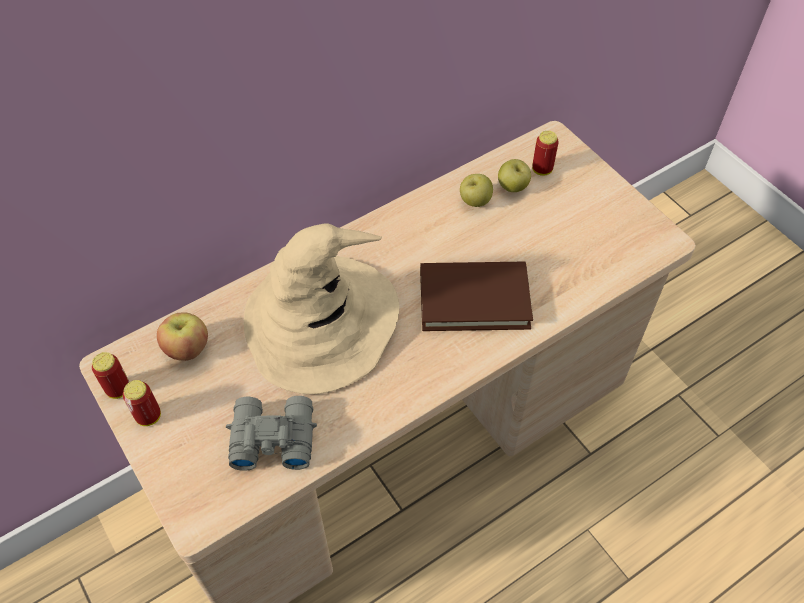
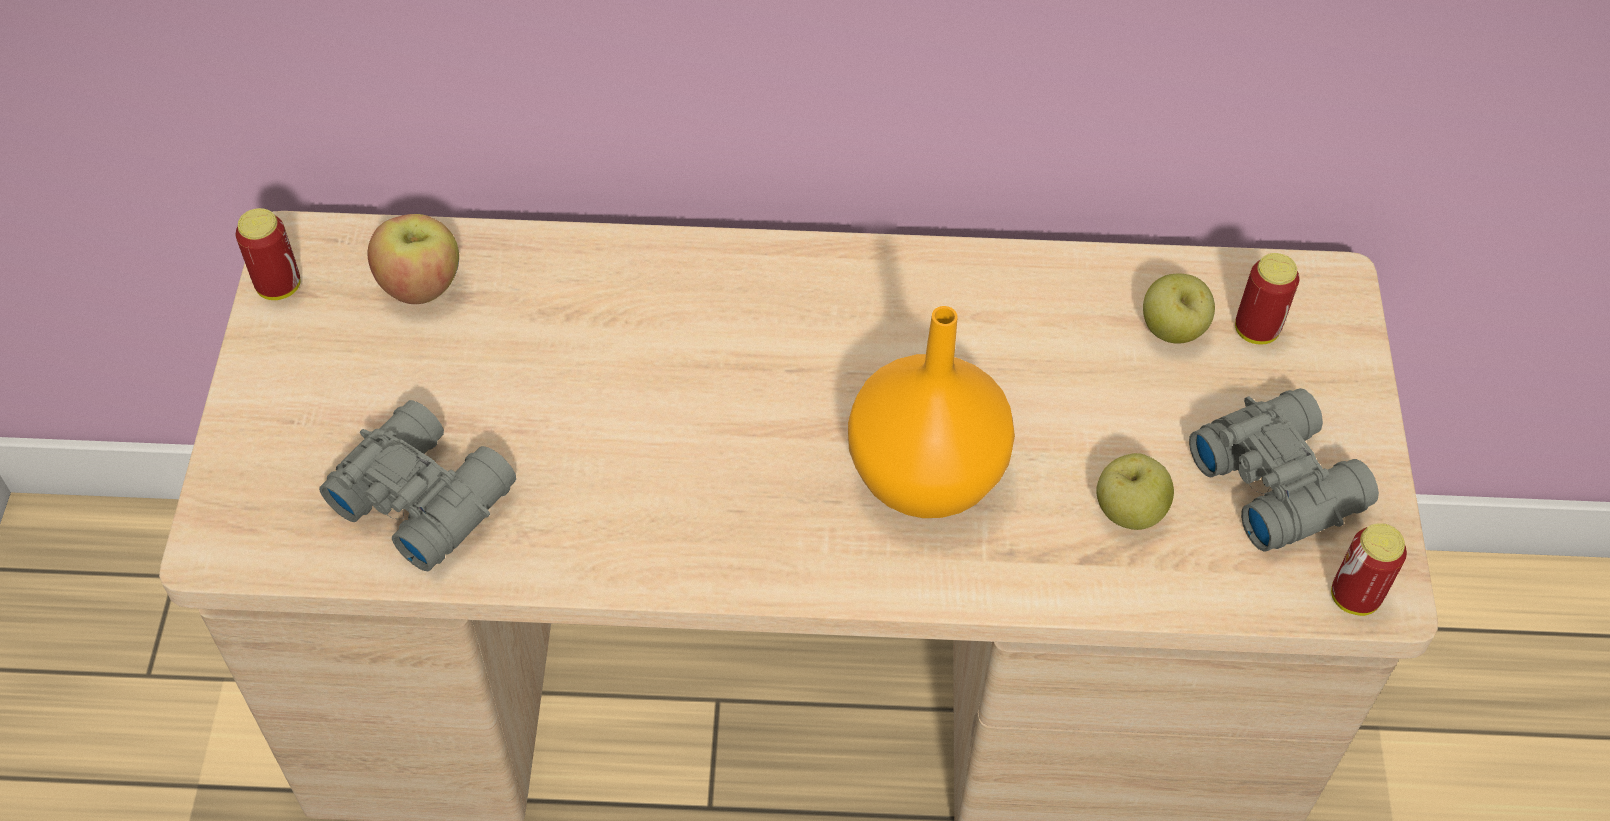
camera: 35 degrees right, 0 degrees up
can [123,380,161,426] -> can moved to [1331,523,1407,616]
beige hat [244,223,399,394] -> none
brown book [420,262,533,331] -> orange vase [848,306,1015,518]
apple [460,174,493,207] -> apple moved to [1096,453,1174,530]
none -> grey binoculars [1189,388,1379,552]

